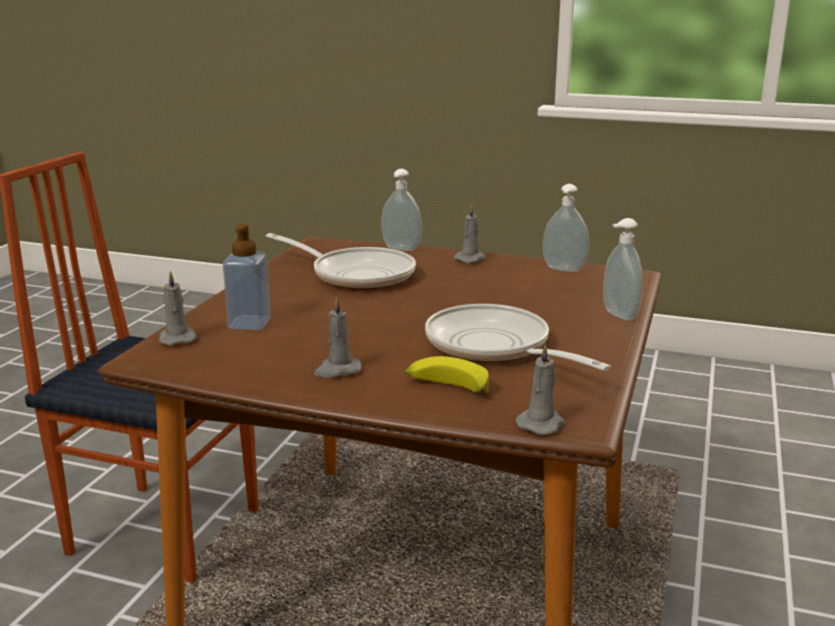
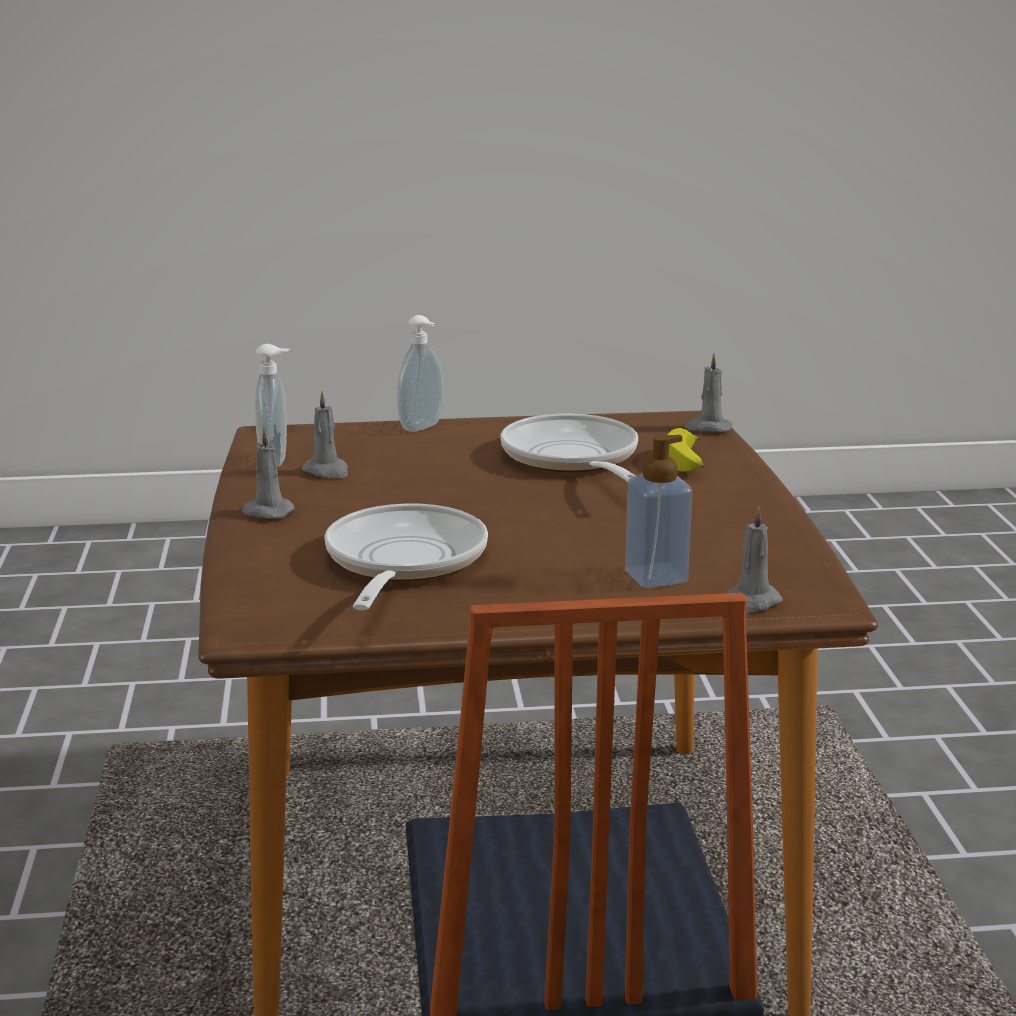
camera: 115 degrees left, 0 degrees up
grey candle [314,297,362,377] -> grey candle moved to [302,391,348,478]
soap dispenser [381,169,422,251] -> none
frying pan [425,304,611,371] -> frying pan turned 135 degrees clockwise [501,414,638,482]

